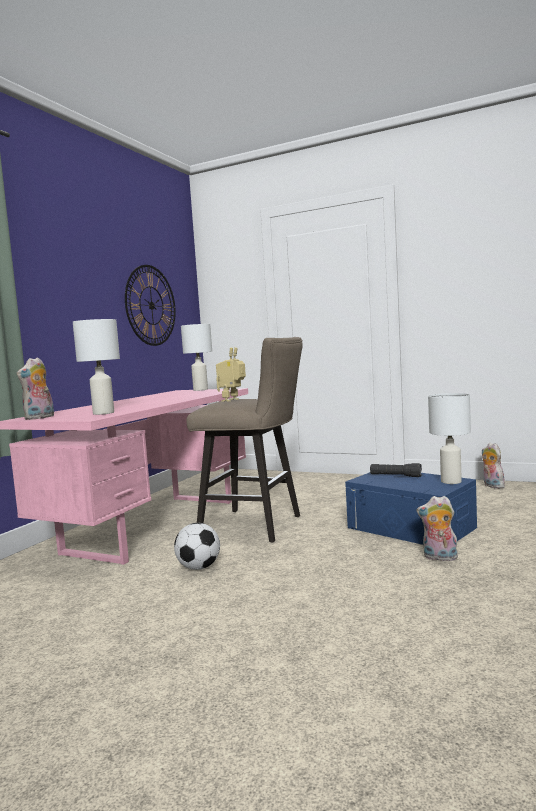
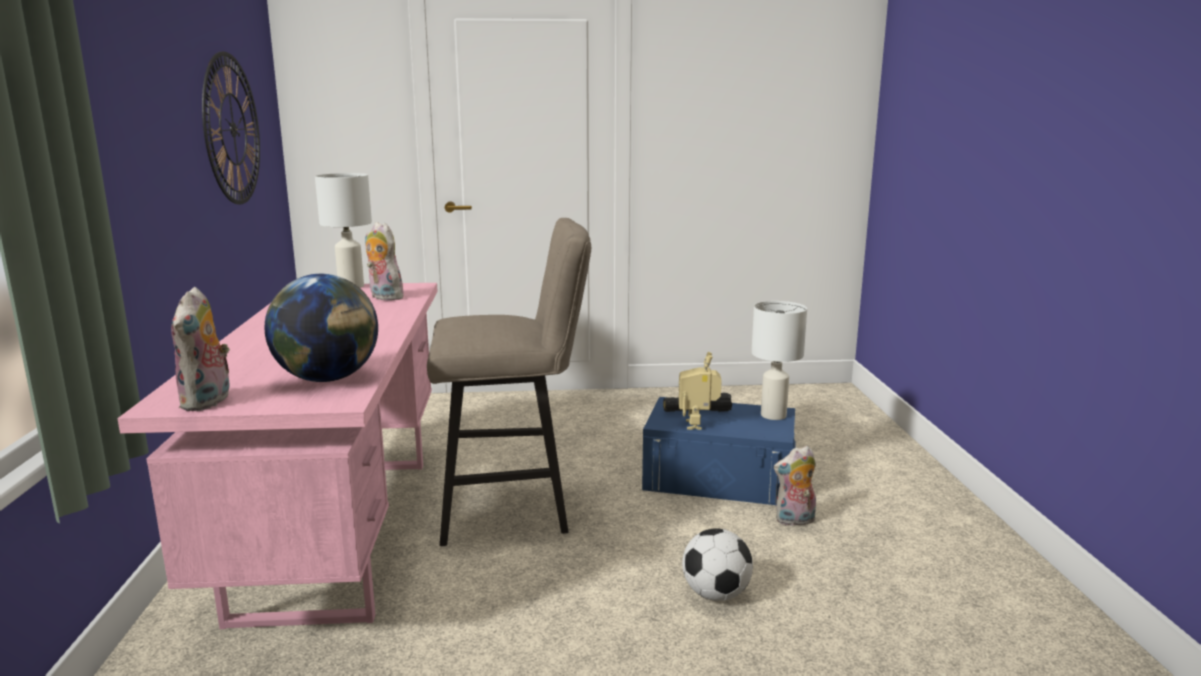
camera: 30 degrees left, 10 degrees up
white table lamp [73,319,120,415] -> globe [264,274,378,382]
football [174,523,220,570] -> football moved to [682,528,753,601]
toy robot [216,347,246,401] -> toy robot moved to [679,352,721,430]
plush toy [482,442,505,488] -> plush toy moved to [365,222,404,301]

